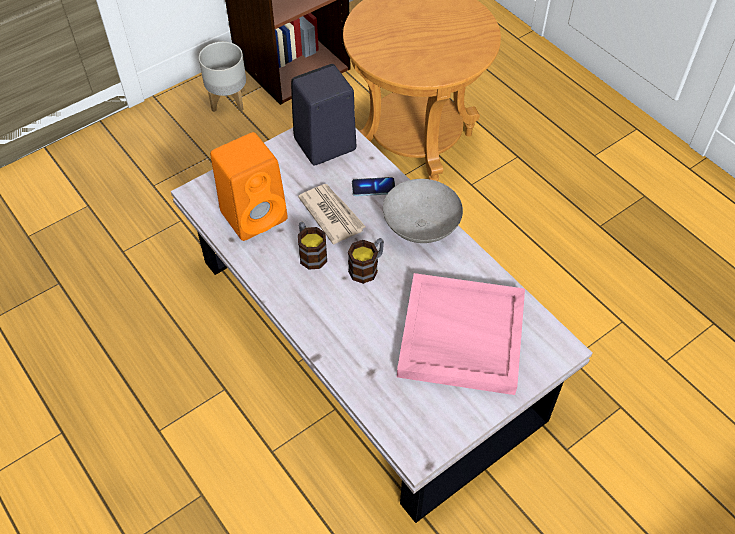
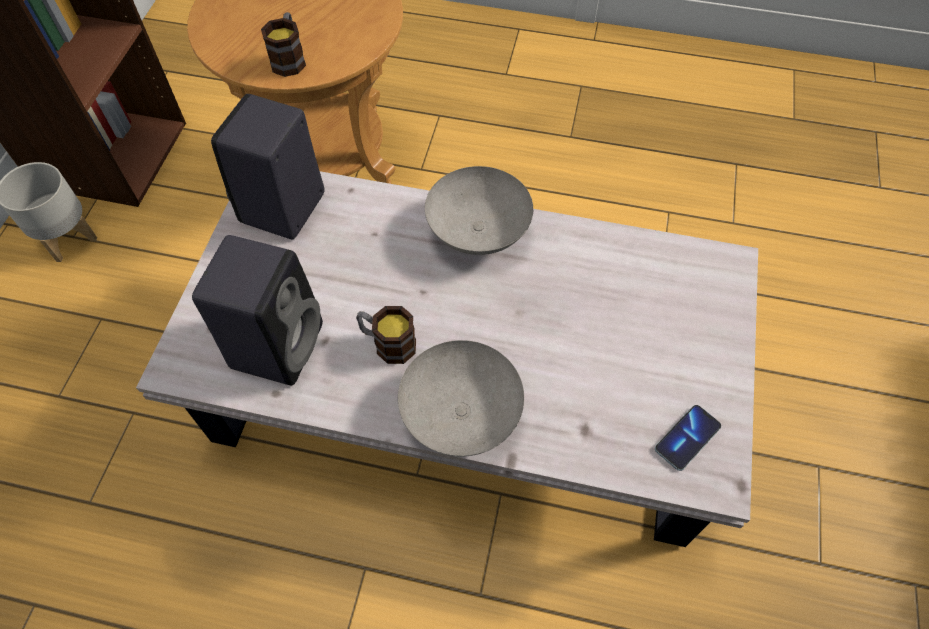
camera: 40 degrees left, 5 degrees up
orange speaker [210,132,288,241] -> black speaker [192,235,323,385]
newspaper [298,184,366,244] -> none
mug [348,238,384,284] -> mug moved to [261,12,306,77]
phone [352,177,395,196] -> phone moved to [655,405,721,471]
pink tray [397,273,525,395] -> none
none -> grey bowl [398,340,524,457]

